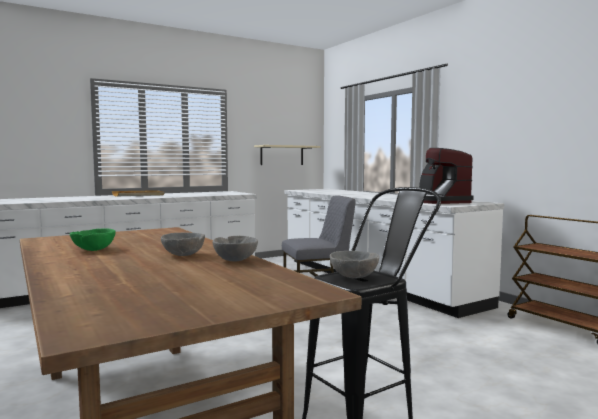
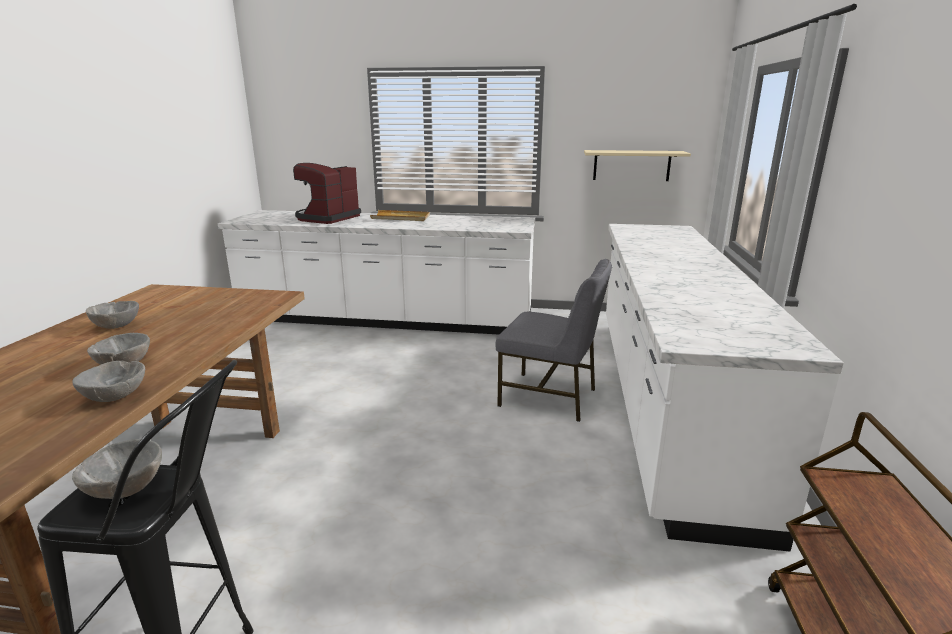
camera: 40 degrees right, 15 degrees up
green bowl [70,229,116,251] -> grey bowl [86,301,139,329]
coffee machine [419,148,474,204] -> coffee machine moved to [293,163,361,224]

